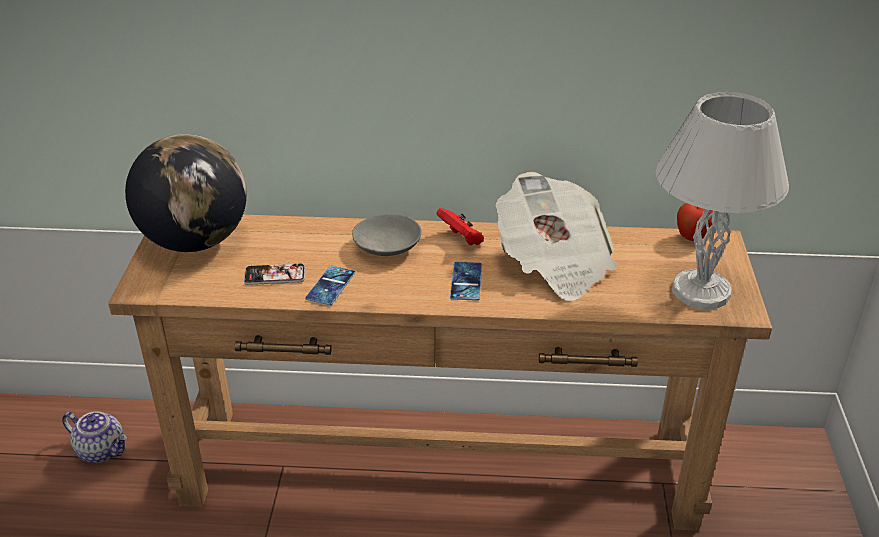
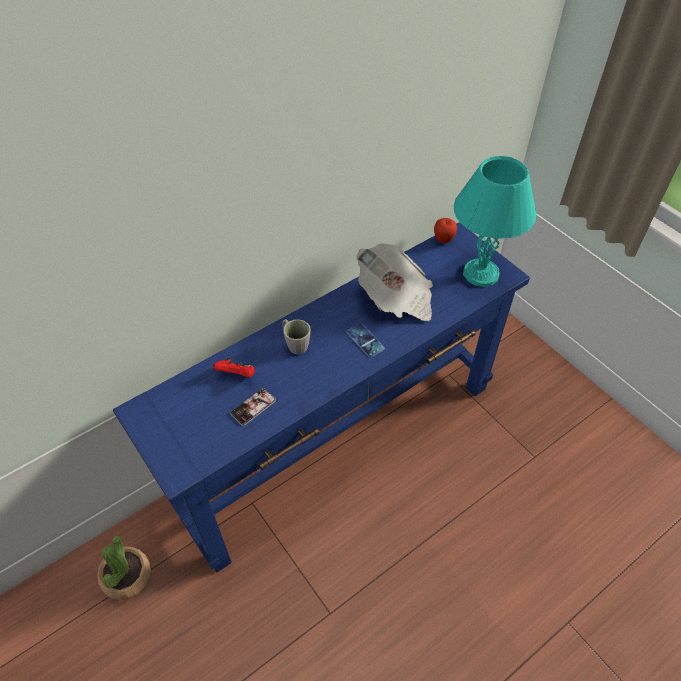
camera: 40 degrees left, 15 degrees up
teapot [62,411,128,463] -> potted plant [97,535,151,600]
brown console table [108,215,772,531] -> blue console table [113,222,530,573]
globe [125,134,247,252] -> none
phone [305,266,355,305] -> none
grey bowl [352,214,422,256] -> grey mug [282,319,311,354]
red game controller [437,208,484,246] -> red game controller moved to [213,357,255,378]
white table lamp [656,91,789,309] -> turquoise table lamp [454,156,537,287]

